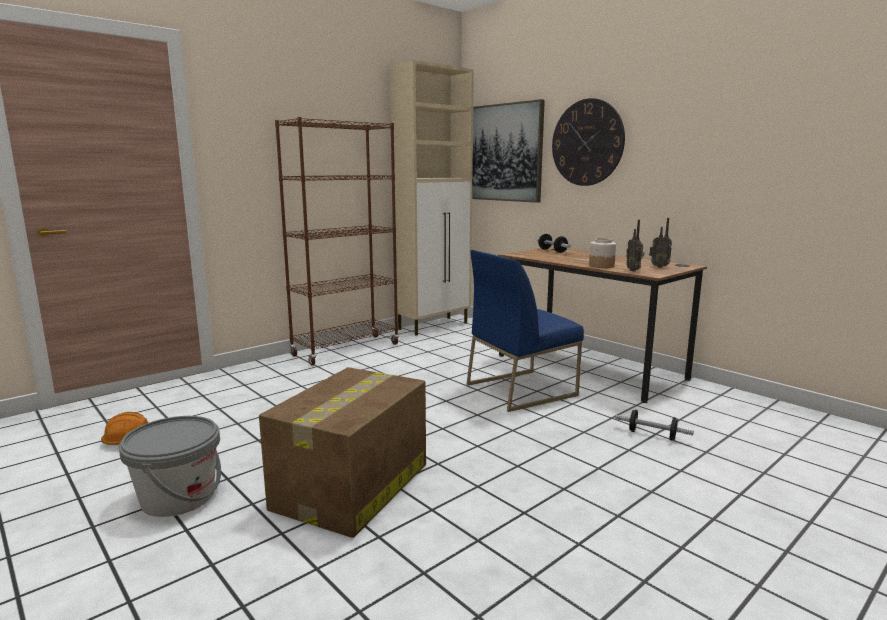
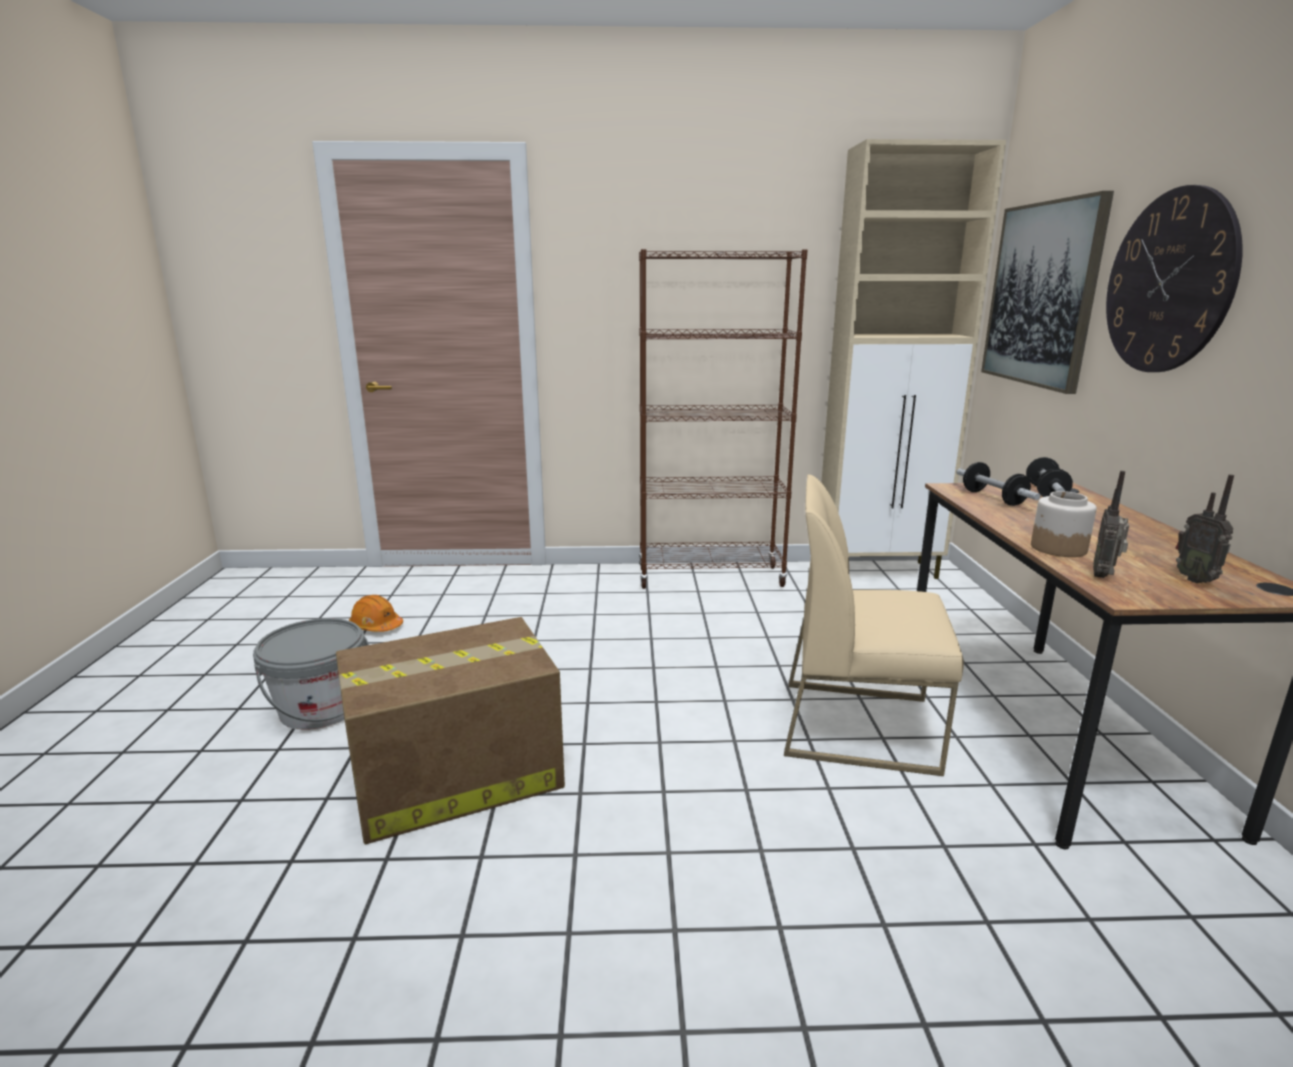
camera: 40 degrees right, 5 degrees up
blue chair [466,250,584,412] -> beige chair [784,475,964,776]
dumbbell [615,410,694,440] -> dumbbell moved to [956,462,1041,506]

